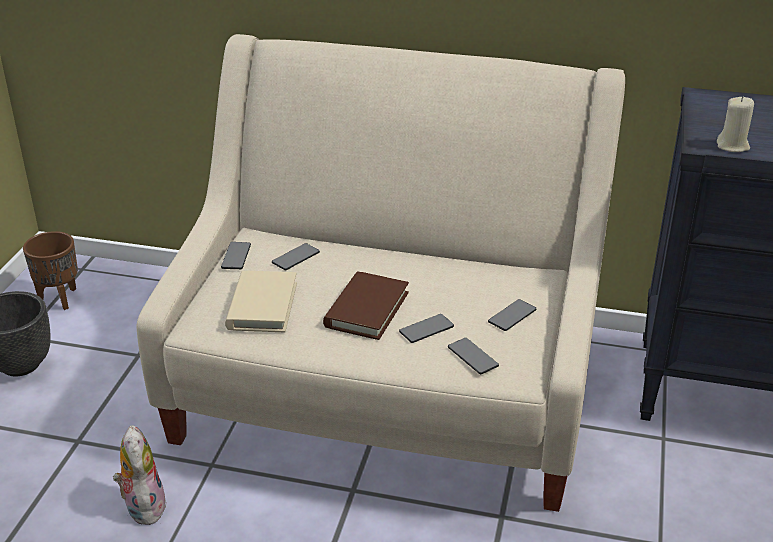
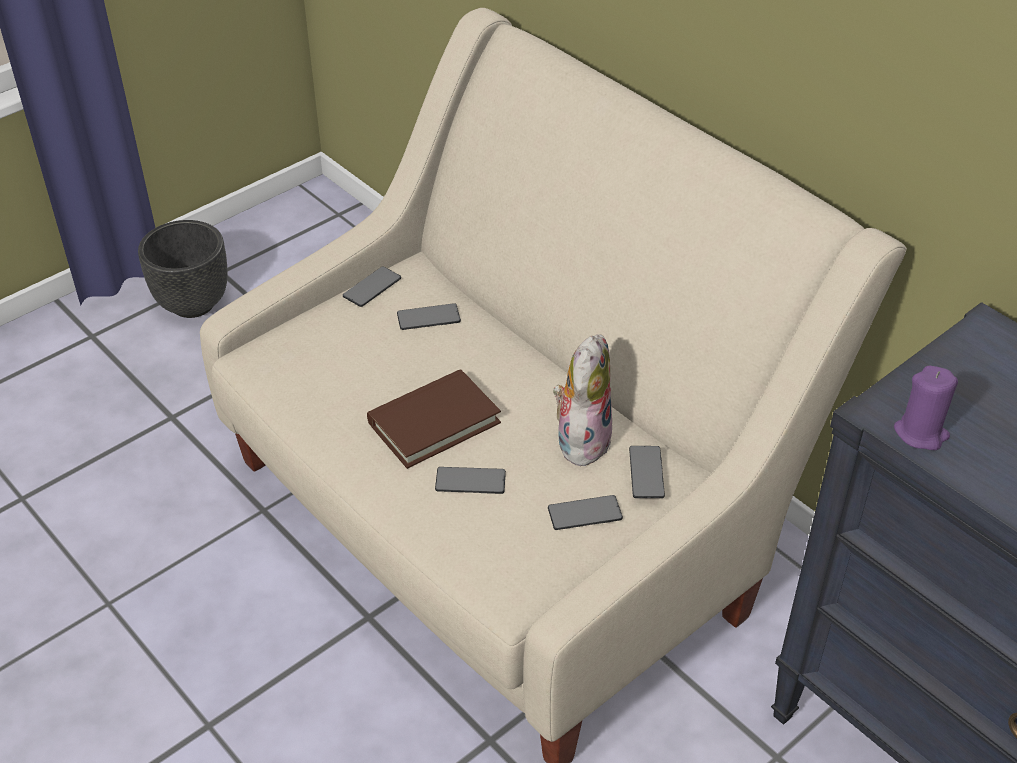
camera: 35 degrees right, 10 degrees up
brown planter [23,231,78,310] -> none
plush toy [113,425,167,525] -> plush toy moved to [553,334,612,470]
beige book [225,271,297,332] -> none
phone [448,338,499,374] -> phone moved to [629,446,665,498]
beige candle [717,97,754,152] -> purple candle [894,366,958,450]

